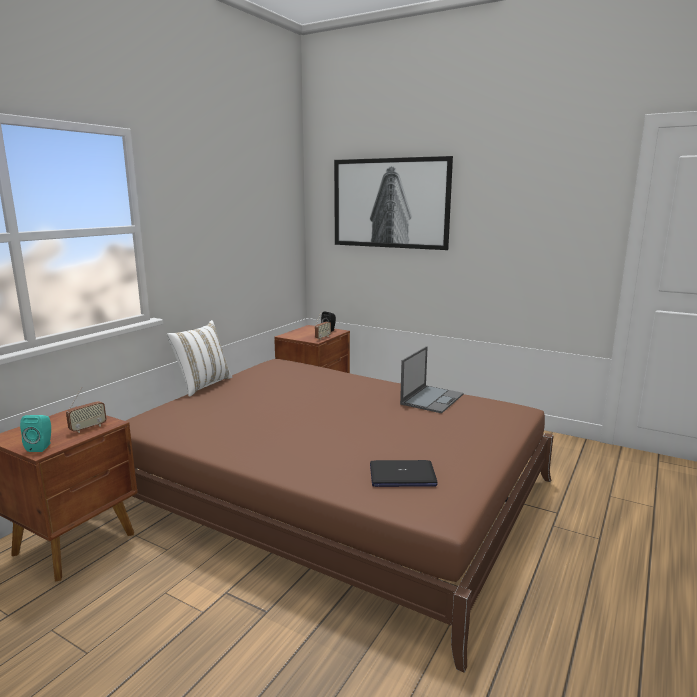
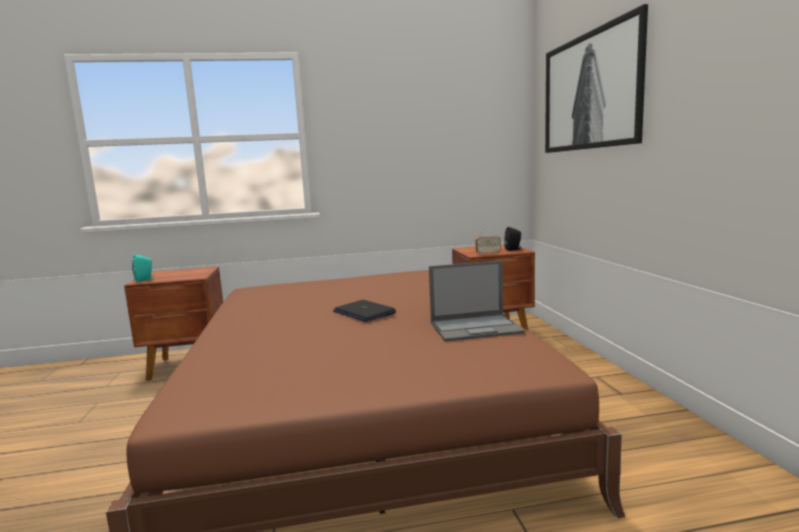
camera: 50 degrees right, 5 degrees down
radio [66,387,107,433] -> none
white pillow [167,320,232,397] -> none
laptop [370,460,438,487] -> laptop moved to [333,300,396,322]

